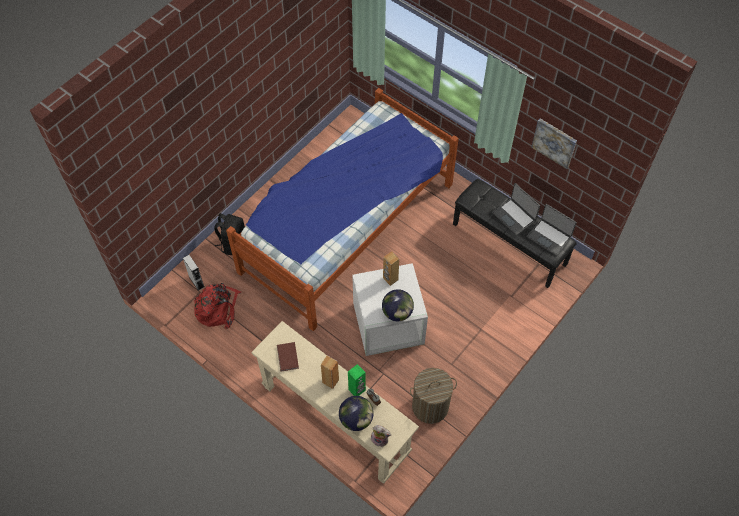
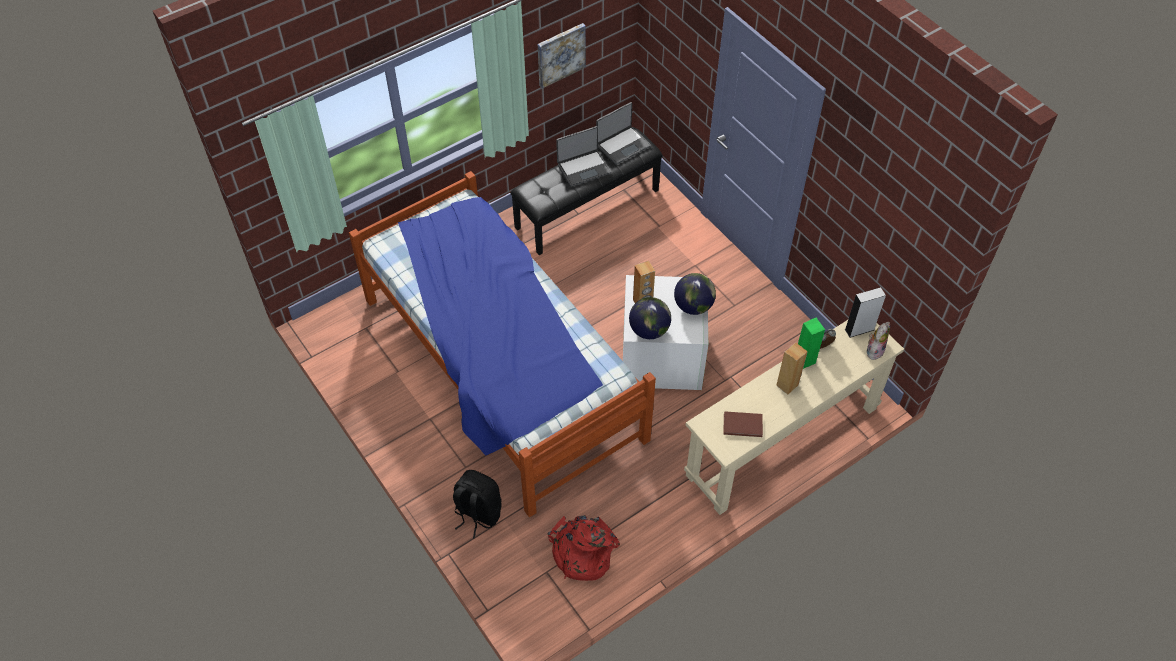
camera: 75 degrees left, 5 degrees down
grey speaker [183,255,204,291] -> grey speaker moved to [845,287,886,338]
globe [339,396,374,431] -> globe moved to [629,297,671,339]
laundry basket [410,368,457,424] -> none

